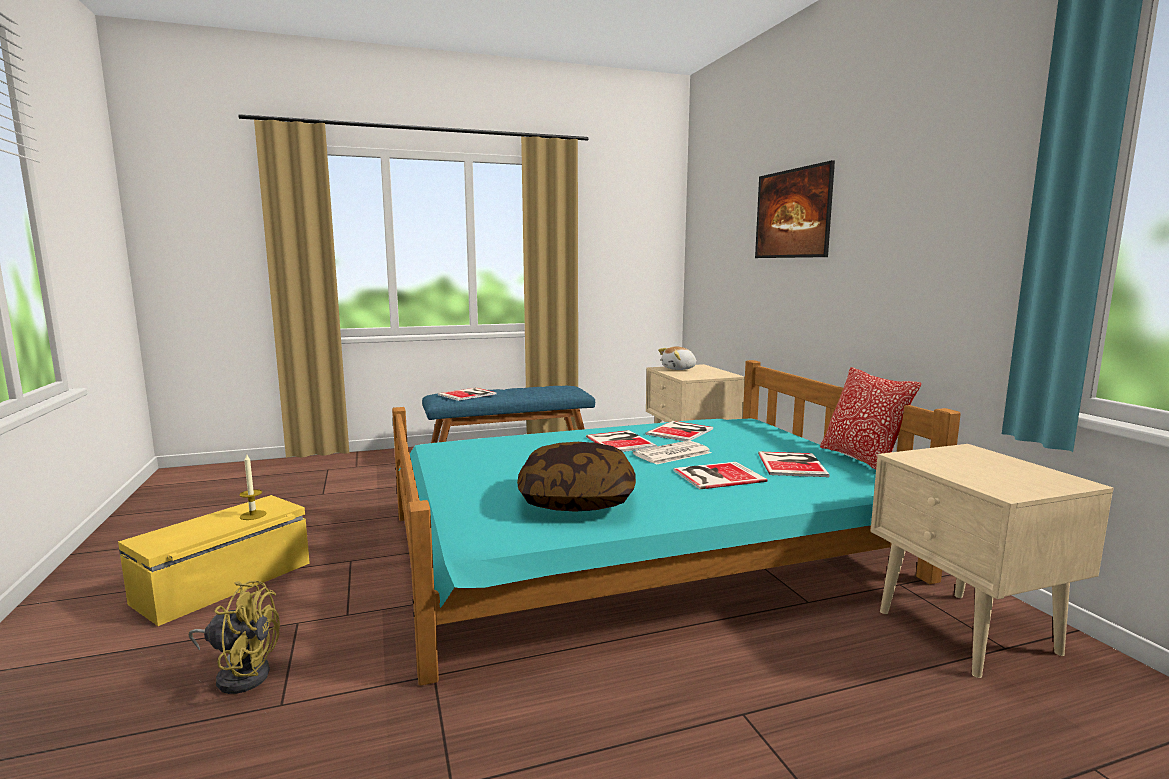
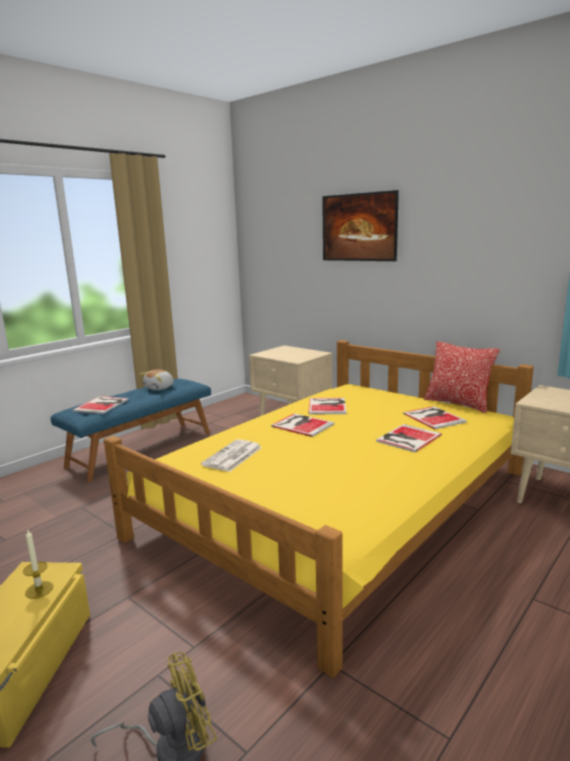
camera: 30 degrees left, 5 degrees up
turquoise bed [392,360,961,686] -> yellow bed [104,340,534,677]
pillow [517,442,636,512] -> none
newspaper [633,440,711,465] -> newspaper moved to [201,439,262,472]
plush toy [658,347,697,370] -> plush toy moved to [139,369,174,390]

